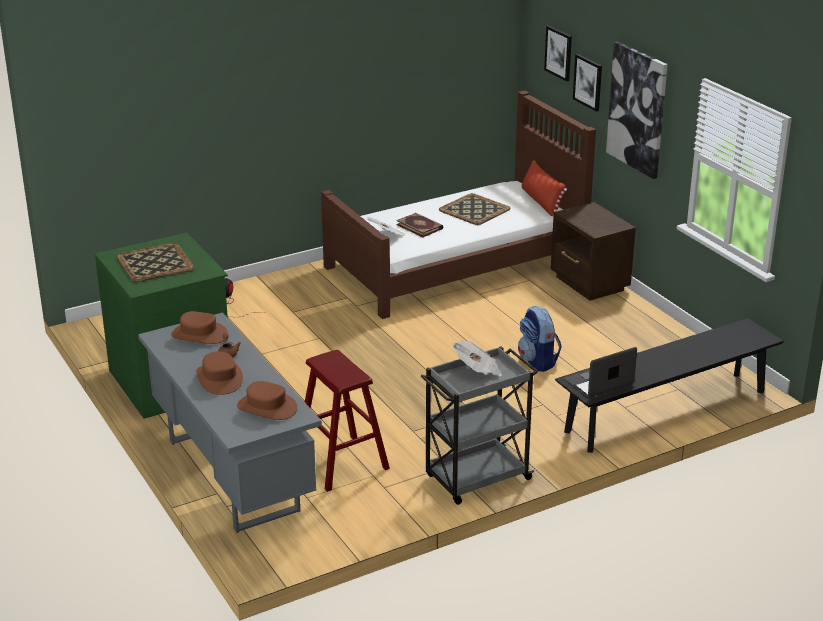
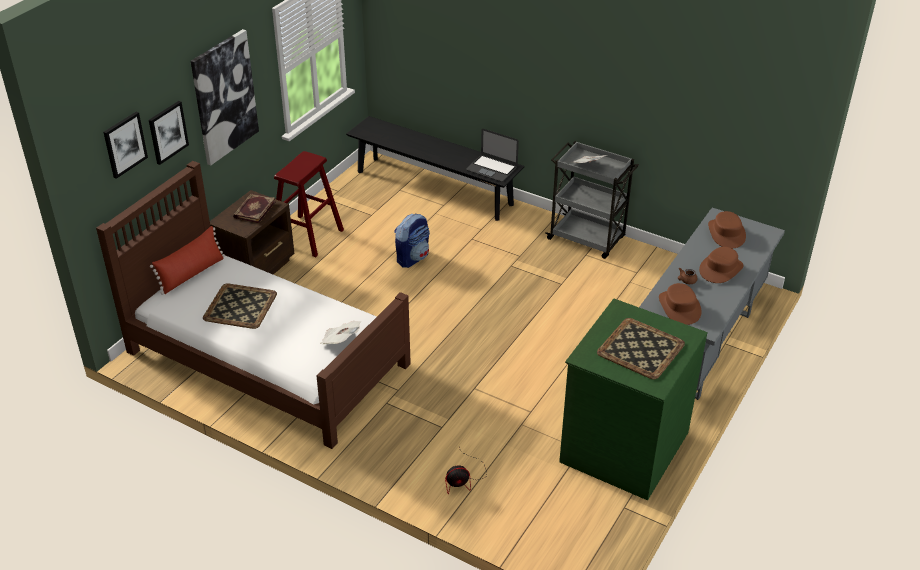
camera: 120 degrees left, 10 degrees up
red stool [305,350,390,492] -> red stool moved to [274,151,344,257]
book [396,213,443,237] -> book moved to [233,193,275,223]

